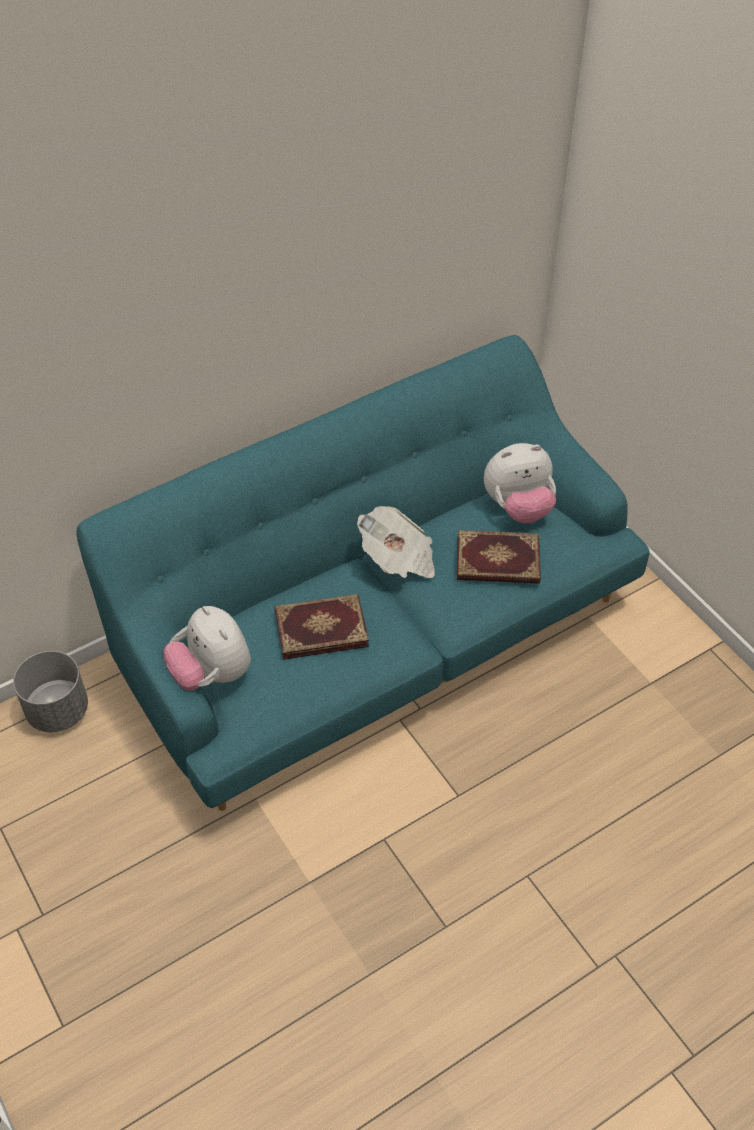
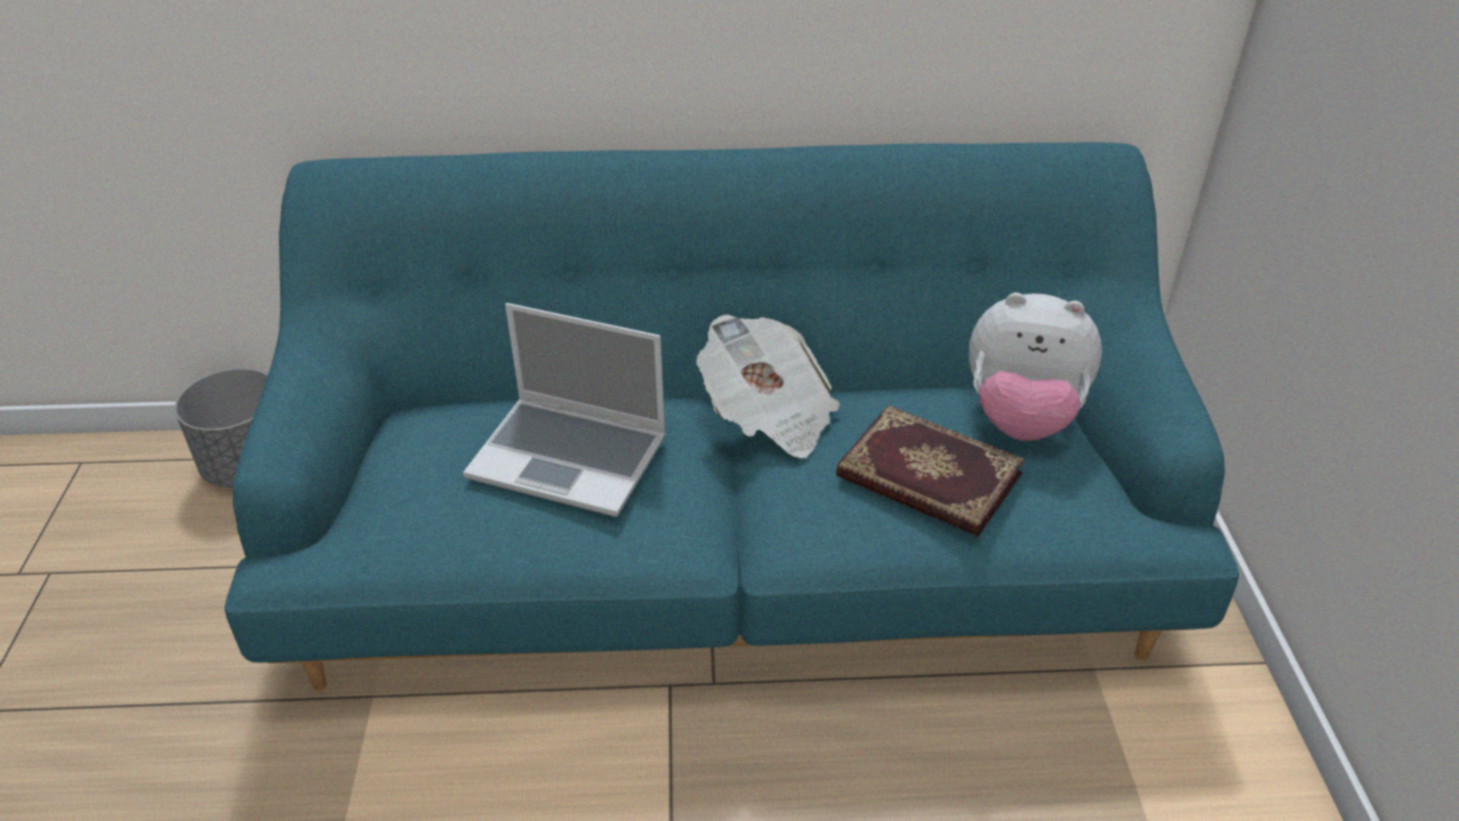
camera: 30 degrees right, 10 degrees down
plush toy [163,606,251,691] -> none
book [275,594,369,660] -> laptop [463,303,666,517]

